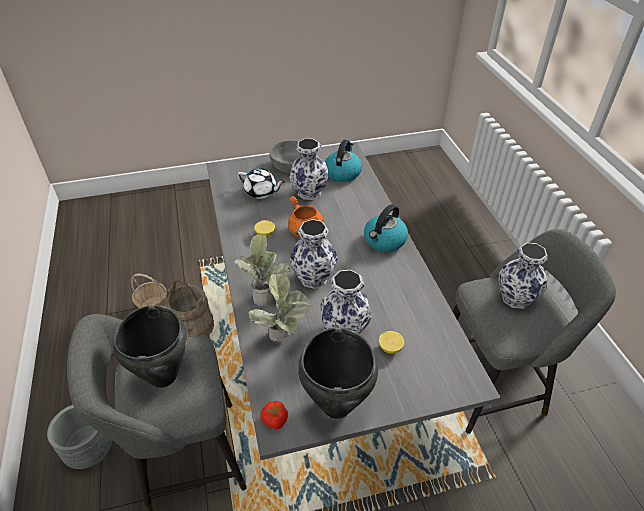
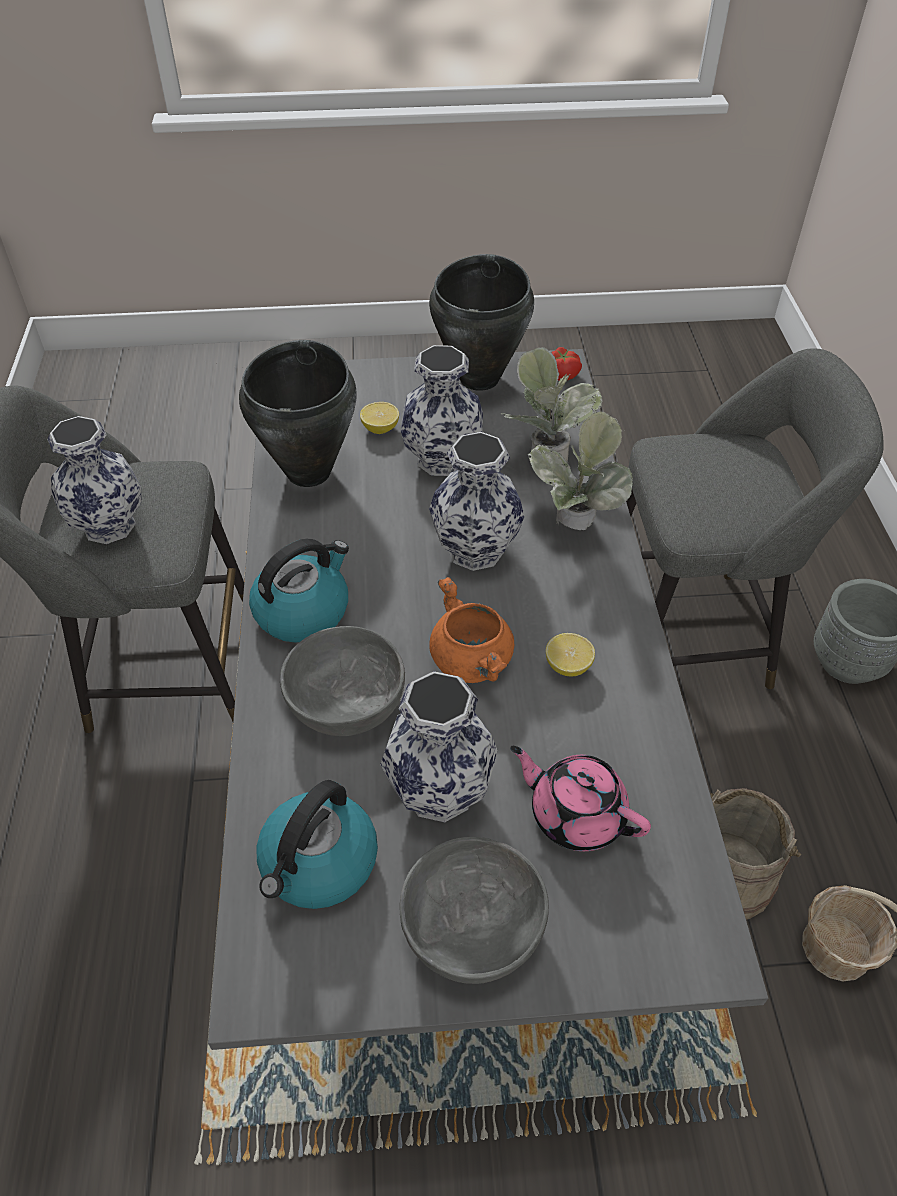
camera: 170 degrees left, 5 degrees up
black cooking pot [113,305,187,388] -> black cooking pot moved to [239,340,357,487]
white teapot [237,168,285,199] -> pink teapot [510,746,651,851]
none -> grey bowl [280,626,405,736]

